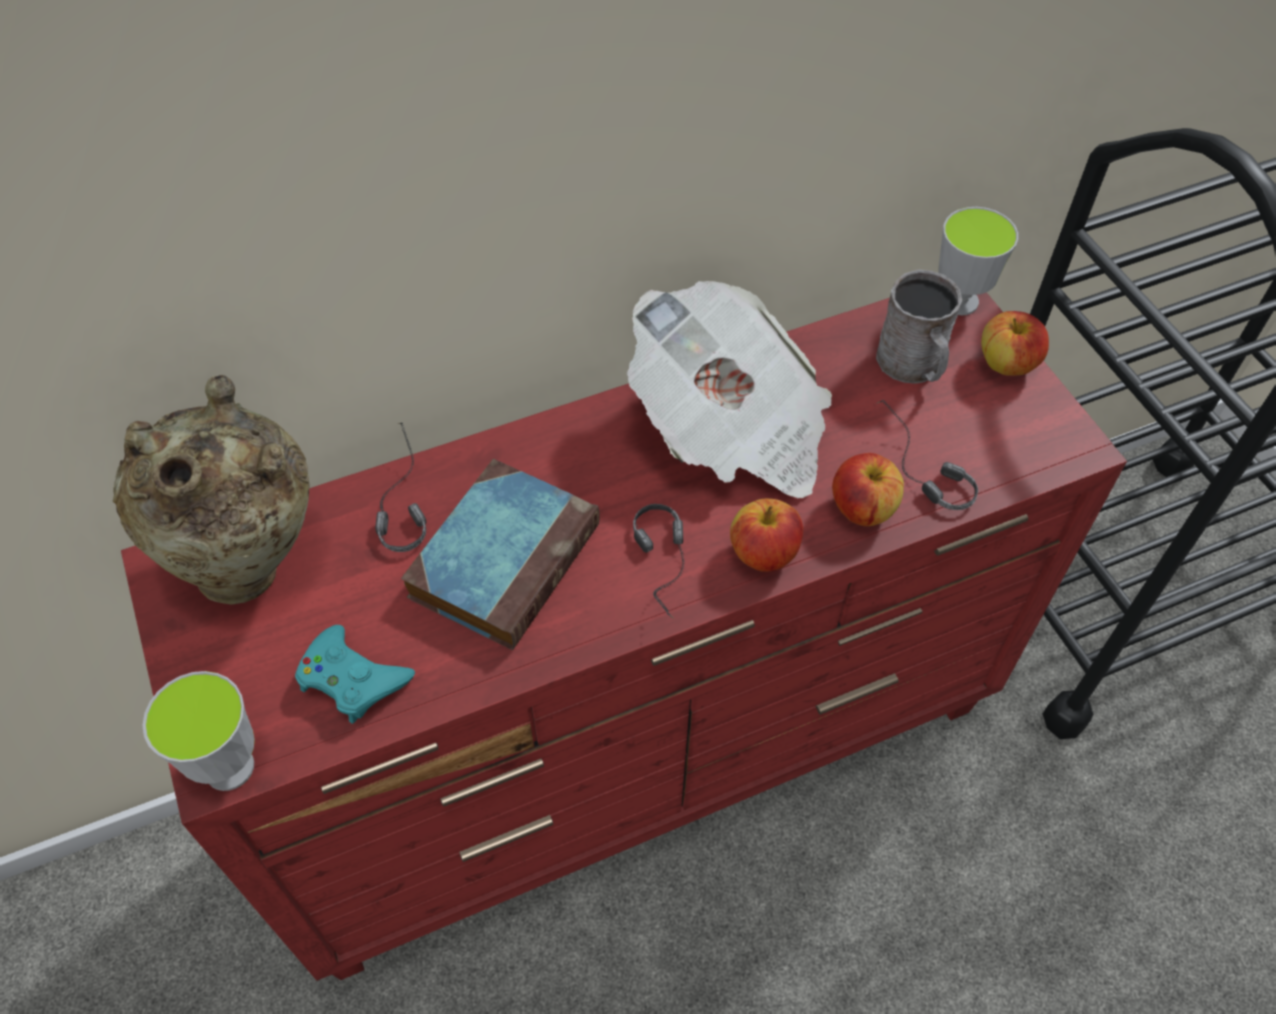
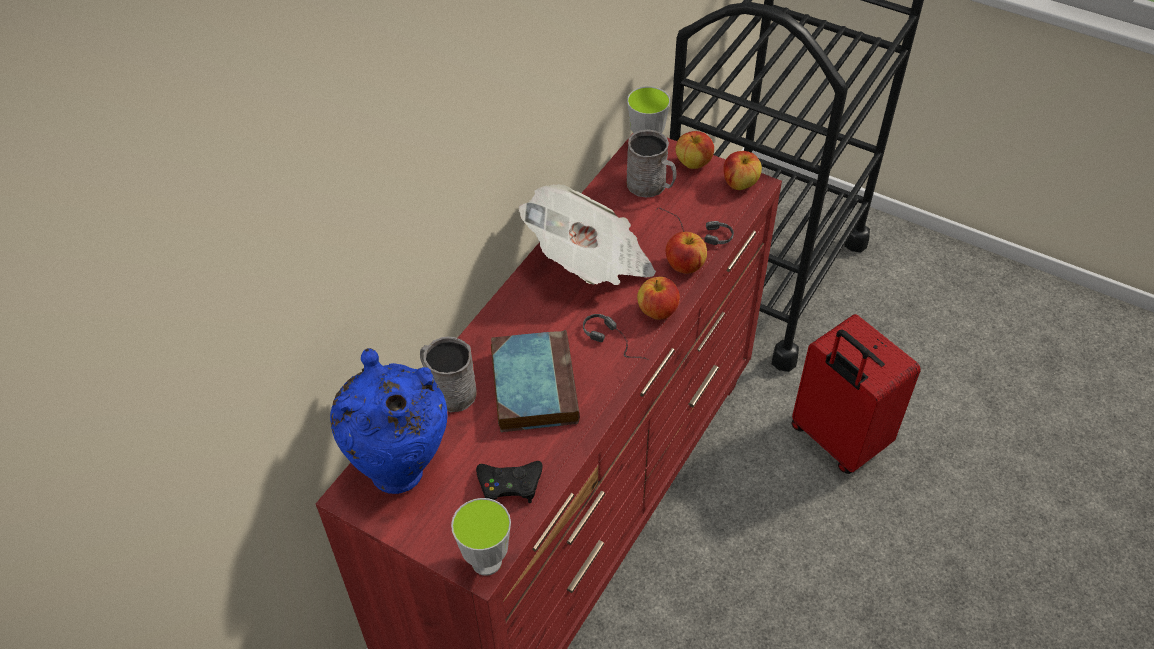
camera: 35 degrees left, 5 degrees down
beige vase [113,375,309,605] -> blue vase [330,348,448,494]
turquoise game controller [295,625,415,724] -> black game controller [476,461,543,503]
headphones [375,423,426,552] -> grey mug [420,336,477,412]
none -> apple [723,151,762,190]
none -> red suitcase [791,314,921,474]

